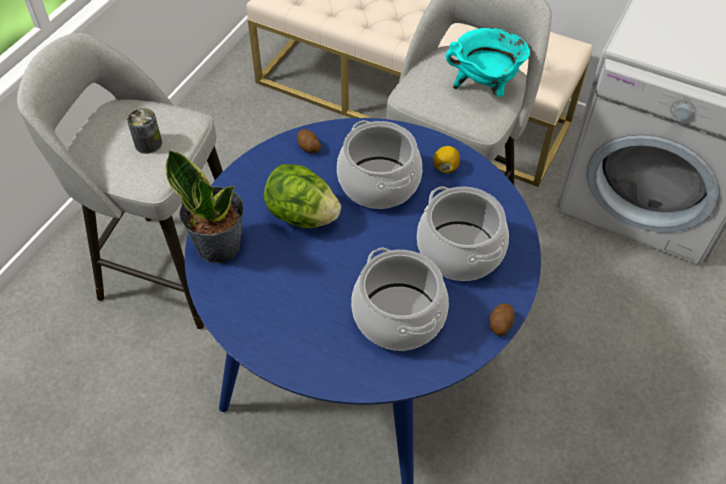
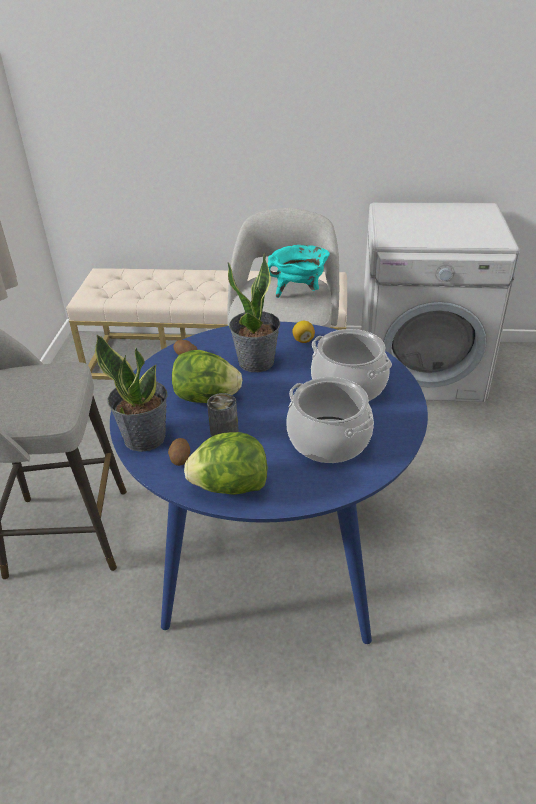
camera: 20 degrees left, 15 degrees down
can [127,108,162,154] -> can moved to [207,393,238,436]
cooking pot [337,120,422,209] -> potted plant [228,253,280,372]
potato [490,303,515,336] -> potato moved to [168,438,190,466]
none -> lettuce [184,432,267,495]

